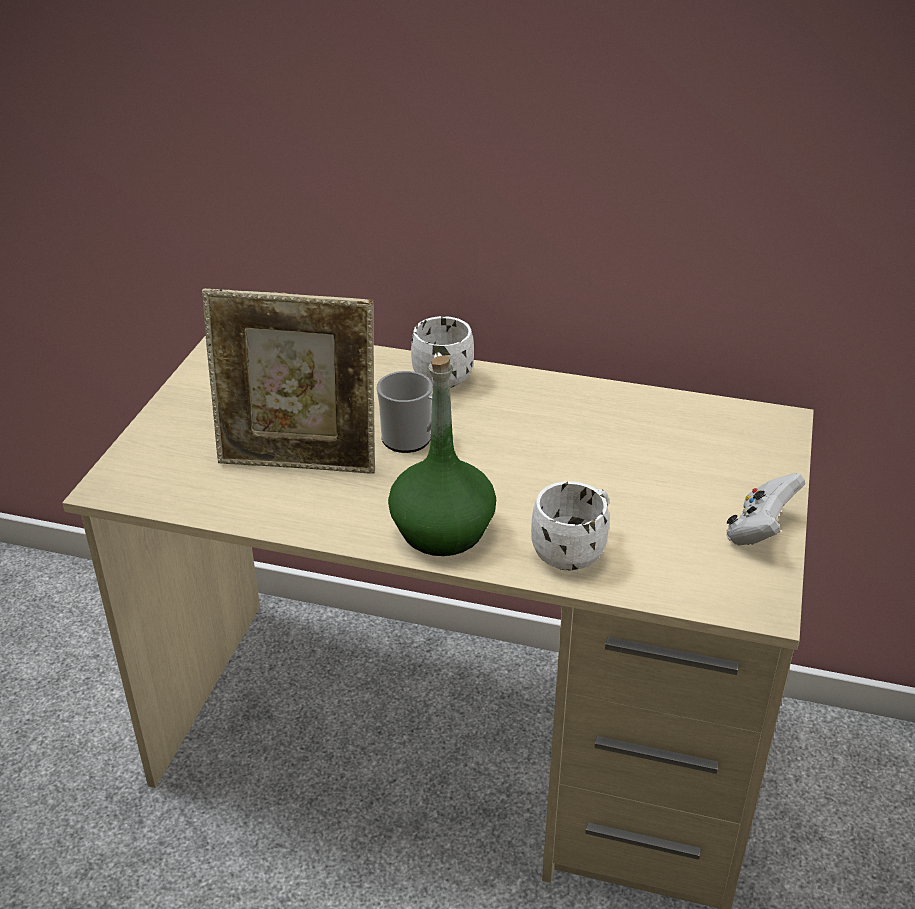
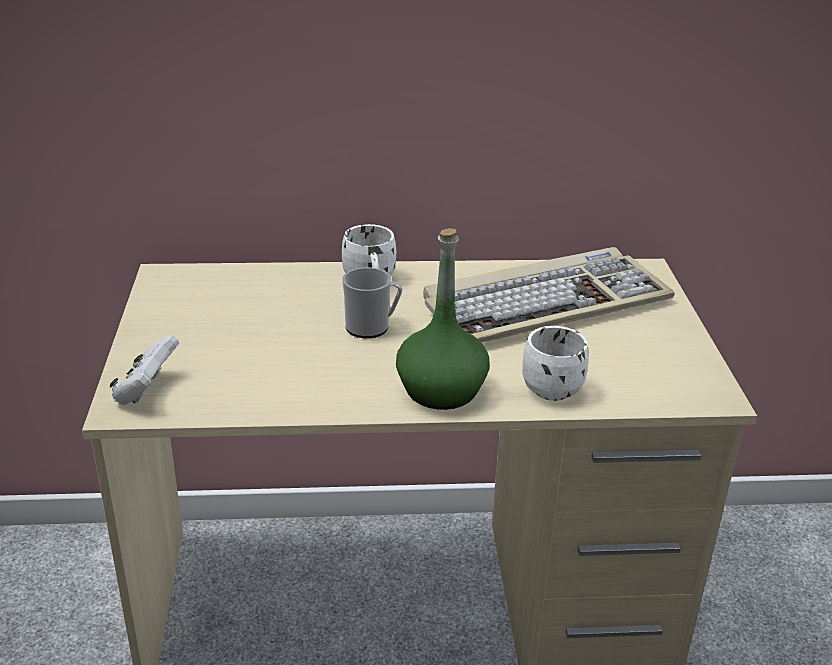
camera: 20 degrees left, 5 degrees down
picture frame [202,288,375,474] -> none
white game controller [726,473,805,545] -> white game controller moved to [110,335,179,405]
none -> keyboard [423,247,675,343]

